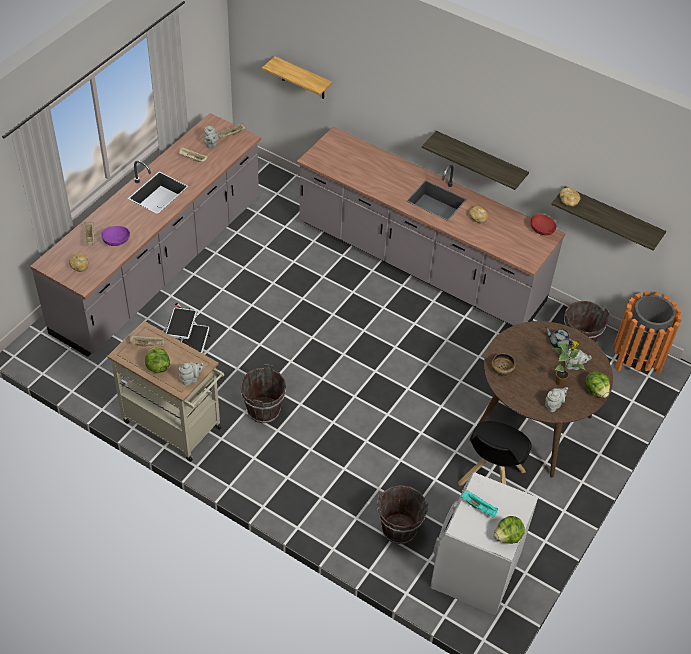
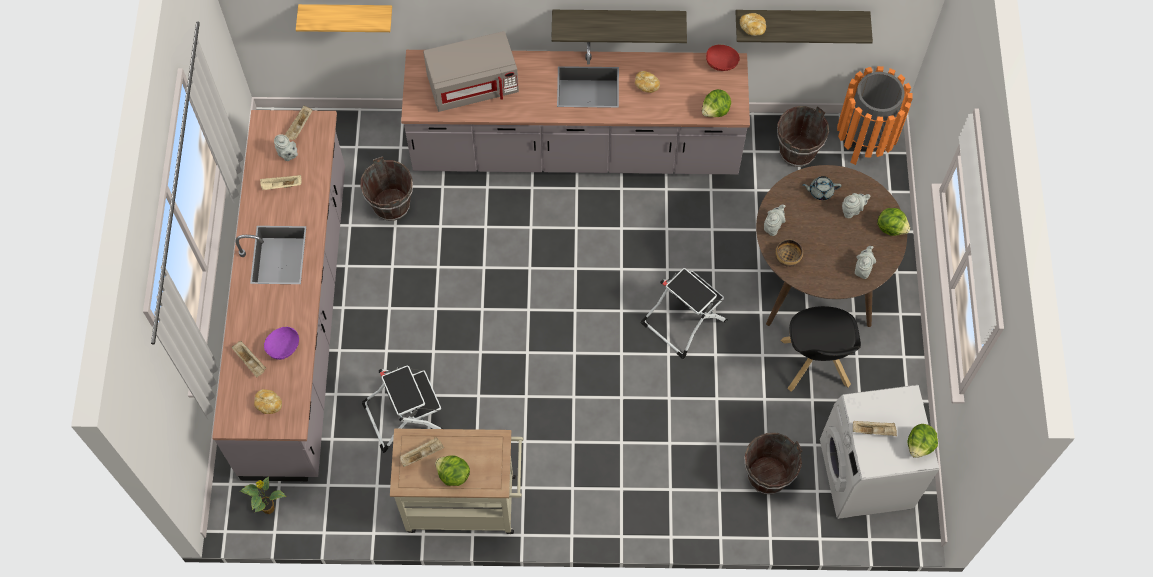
camera: 30 degrees left, 15 degrees up
grey teapot [179,362,204,385] -> grey teapot moved to [764,205,785,236]
brown bucket [240,364,286,423] -> brown bucket moved to [360,156,413,221]
turquoise tray [461,490,498,518] -> beige tray [853,421,897,436]
potted plant [553,341,585,386] -> potted plant moved to [240,476,286,514]
none -> grey microwave [423,31,519,112]
none -> step ladder [640,268,728,359]
none -> lettuce [702,89,731,117]

